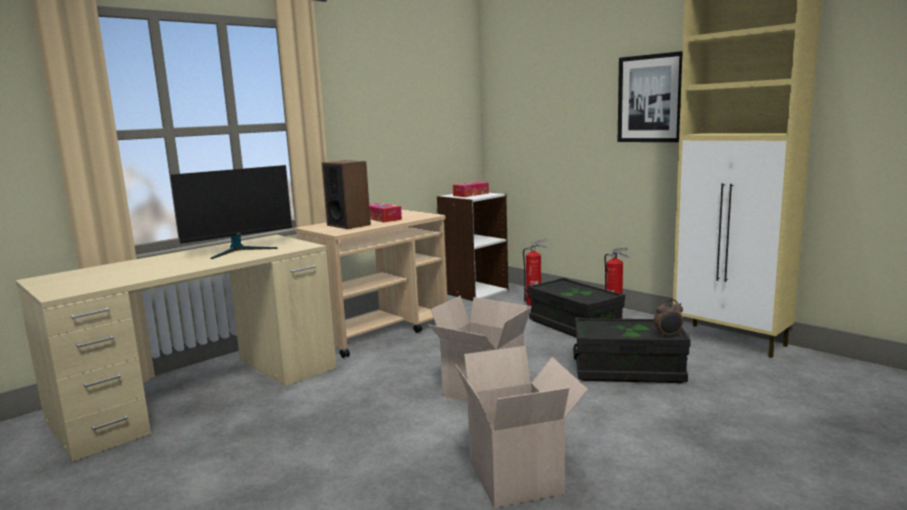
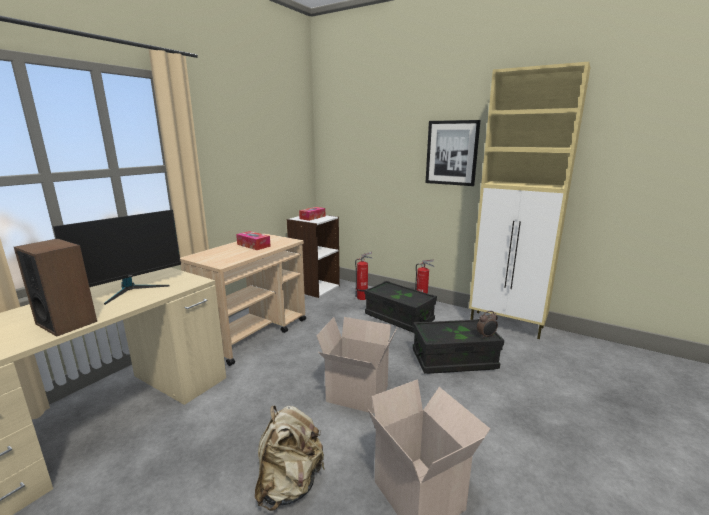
camera: 15 degrees left, 5 degrees up
speaker [322,160,371,229] -> speaker moved to [14,238,97,337]
none -> beige backpack [255,405,325,511]

